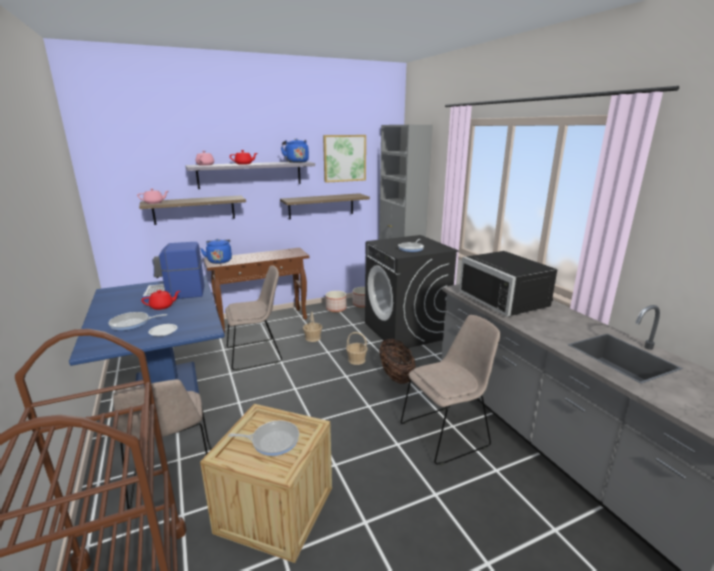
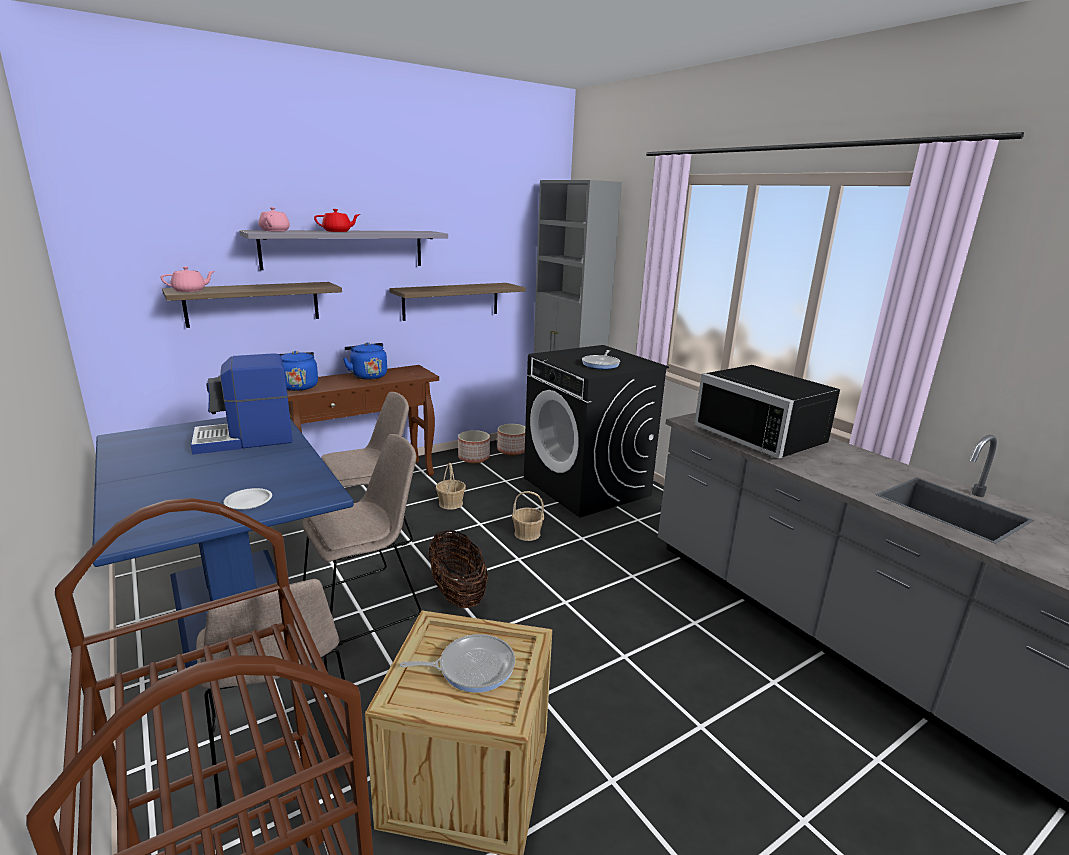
camera: 10 degrees left, 0 degrees up
frying pan [109,312,167,331] -> none
red teapot [141,290,180,310] -> none
blue kettle [280,138,309,163] -> blue kettle moved to [343,342,387,380]
picture [323,135,366,183] -> none
basket [379,339,416,384] -> basket moved to [428,530,488,608]
beige chair [401,315,501,465] -> beige chair moved to [302,434,421,646]

